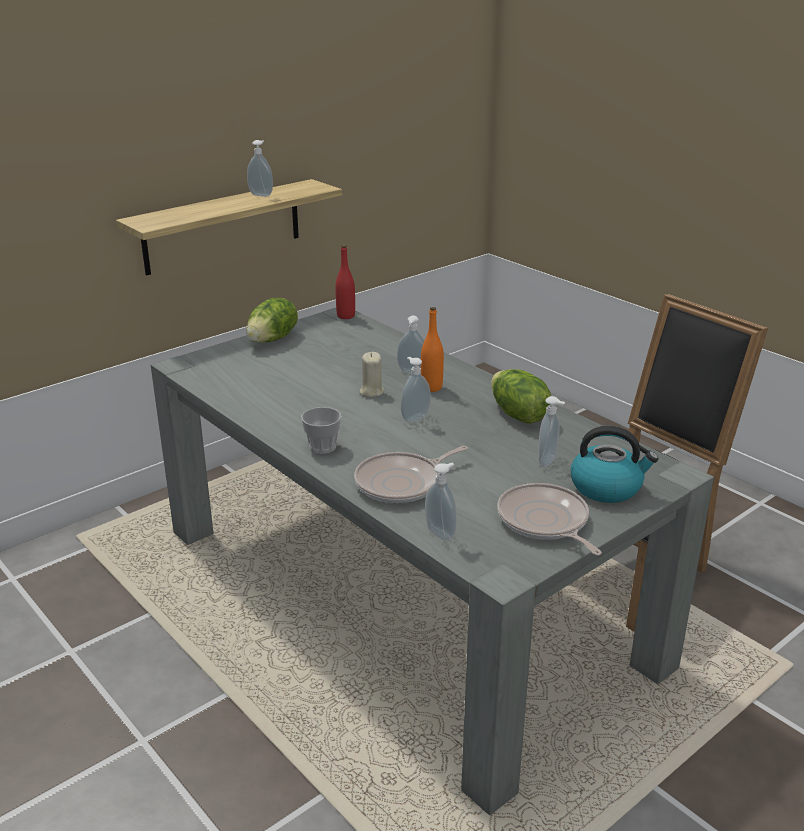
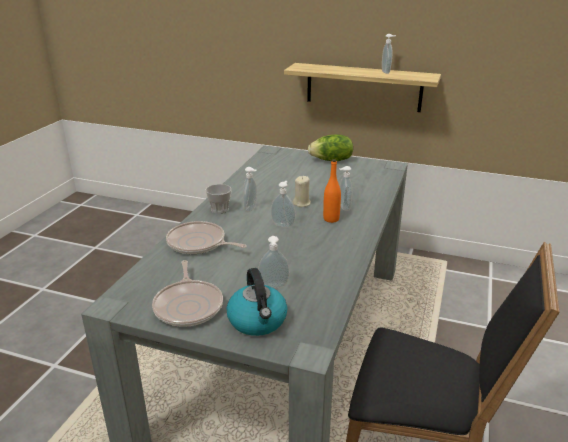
camera: 60 degrees right, 0 degrees up
red bottle [335,245,355,319] -> none
soap dispenser [425,463,457,541] -> soap dispenser moved to [243,167,257,212]
lettuce [491,369,551,424] -> none
frying pan [497,483,602,555] -> frying pan turned 135 degrees clockwise [152,260,223,327]

